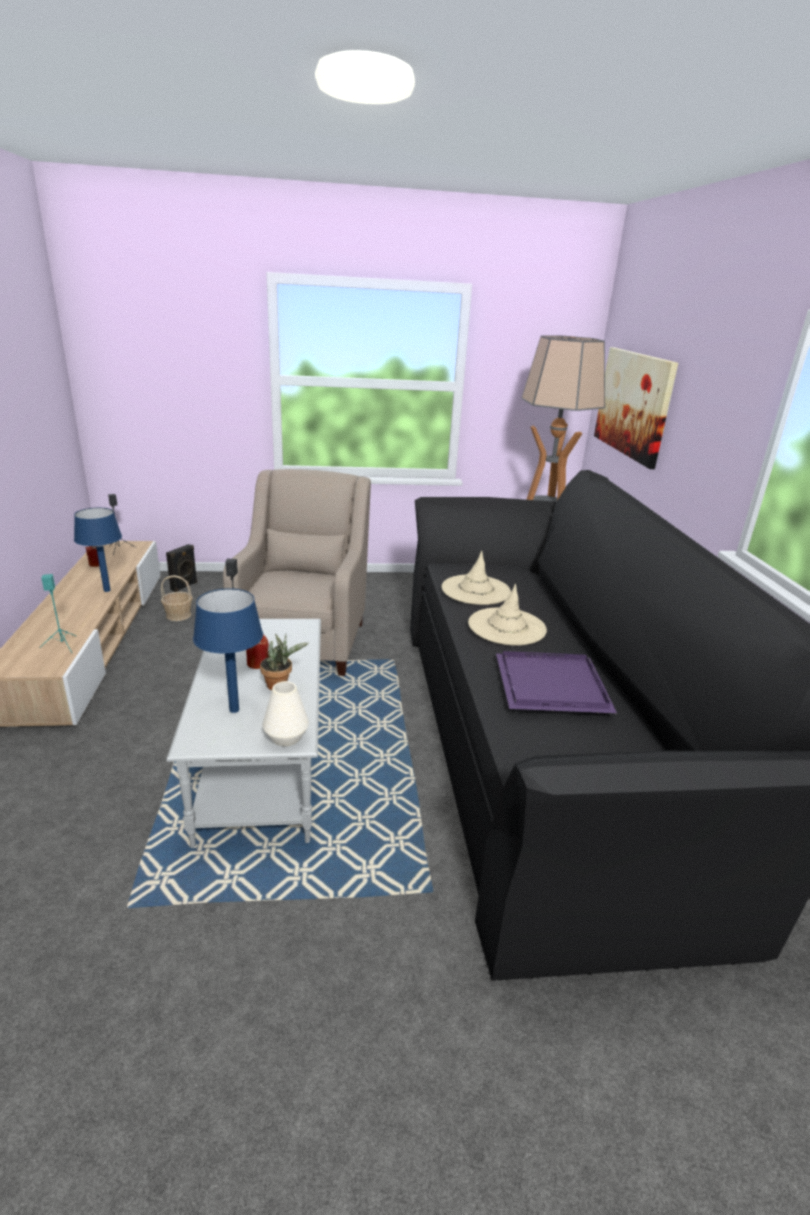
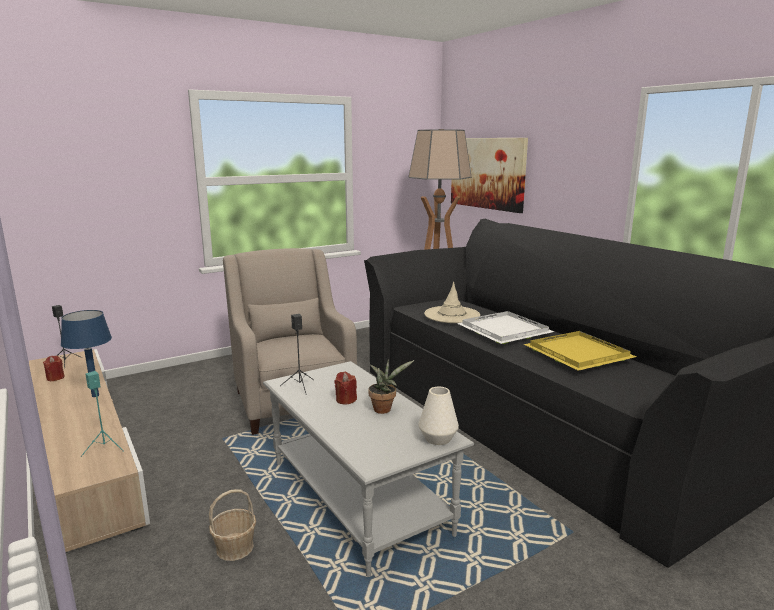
camera: 25 degrees left, 10 degrees down
basket [161,575,192,621] -> basket moved to [209,489,256,561]
black speaker [166,544,197,592] -> none
blue table lamp [193,588,263,713] -> none
beige hat [468,584,547,646] -> white tray [457,311,554,344]
purple tray [496,651,617,713] -> yellow tray [524,331,636,371]

